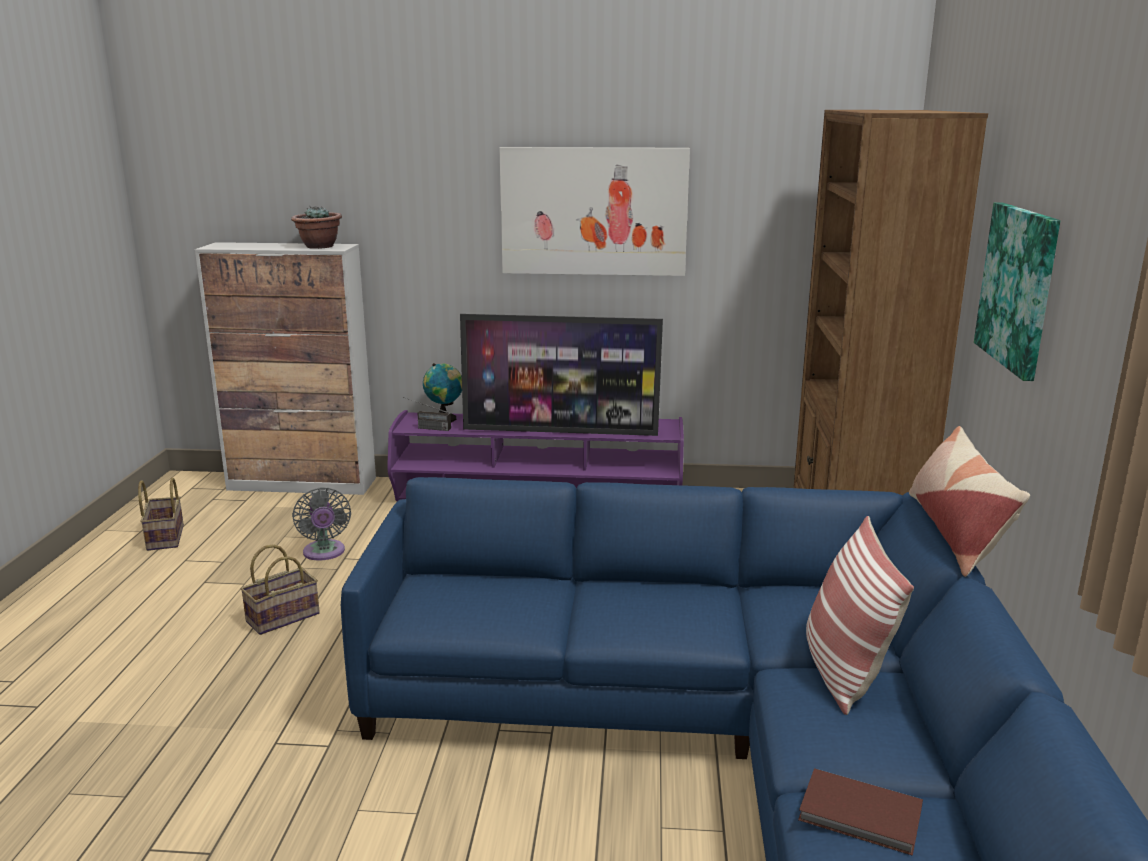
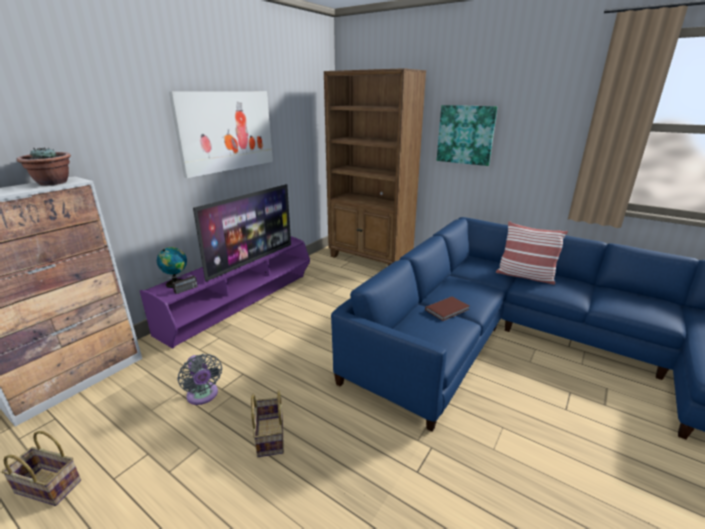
camera: 60 degrees left, 5 degrees up
grey fan [292,487,351,561] -> grey fan turned 45 degrees clockwise [177,354,222,405]
brown book [798,768,923,856] -> brown book moved to [425,297,469,321]
pillow [909,426,1030,577] -> none

